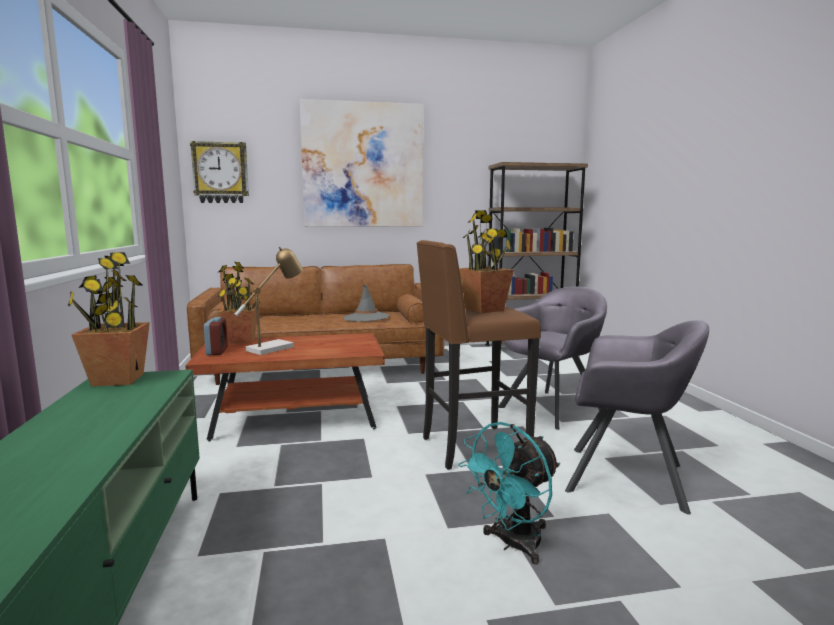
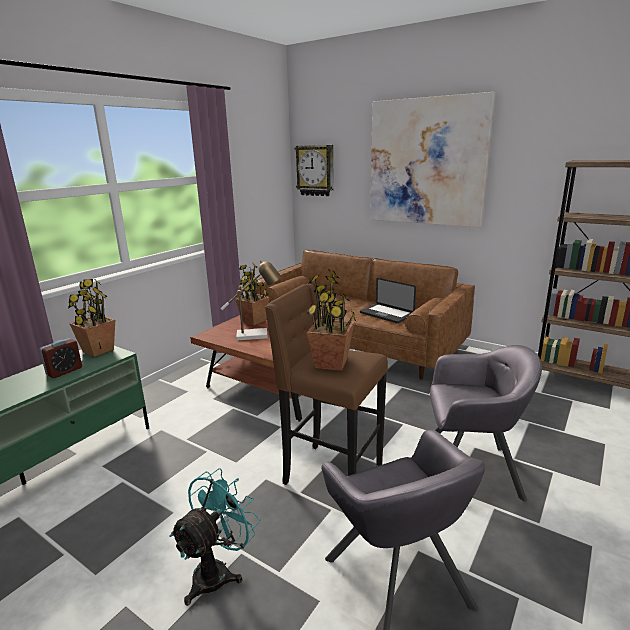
camera: 45 degrees right, 10 degrees up
alarm clock [204,317,228,355] -> alarm clock moved to [40,338,82,378]
grey hat [343,284,390,322] -> laptop [360,278,416,323]
turquoise fan [458,422,560,564] -> turquoise fan turned 120 degrees clockwise [169,468,260,606]

